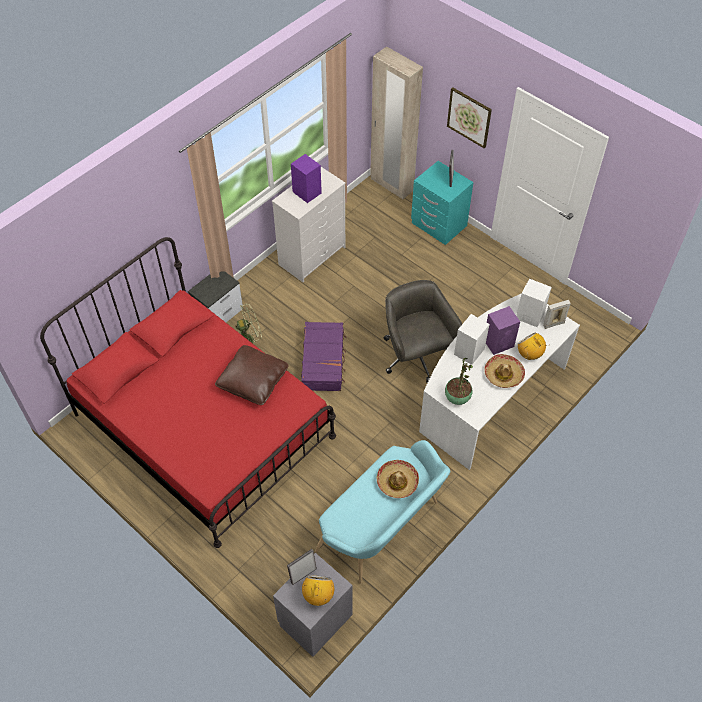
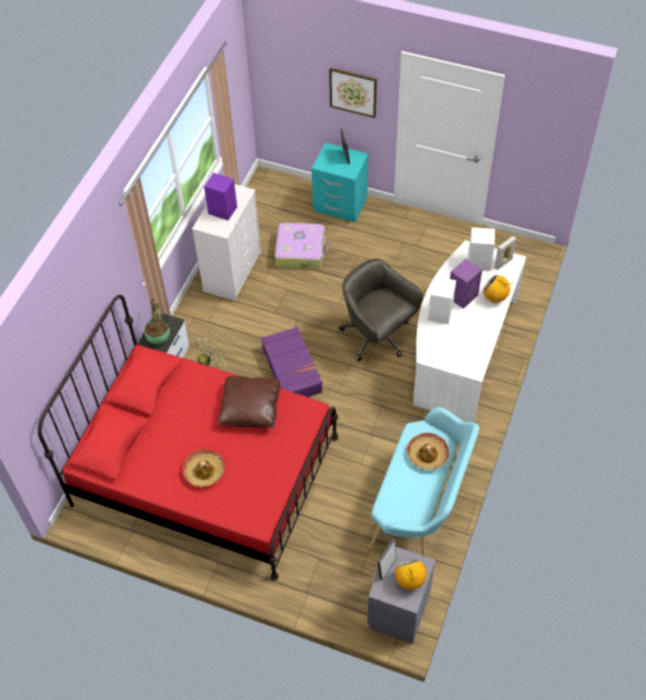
camera: 20 degrees left, 0 degrees up
beige wardrobe [370,46,423,200] -> none
potted plant [445,358,473,405] -> potted plant moved to [144,299,170,344]
hat [484,354,525,388] -> hat moved to [182,450,225,487]
none -> suitcase [275,223,329,269]

